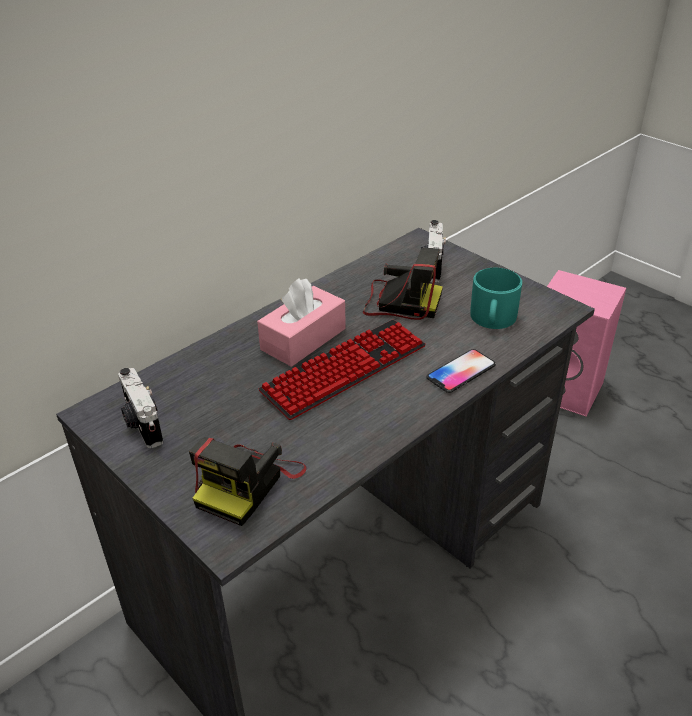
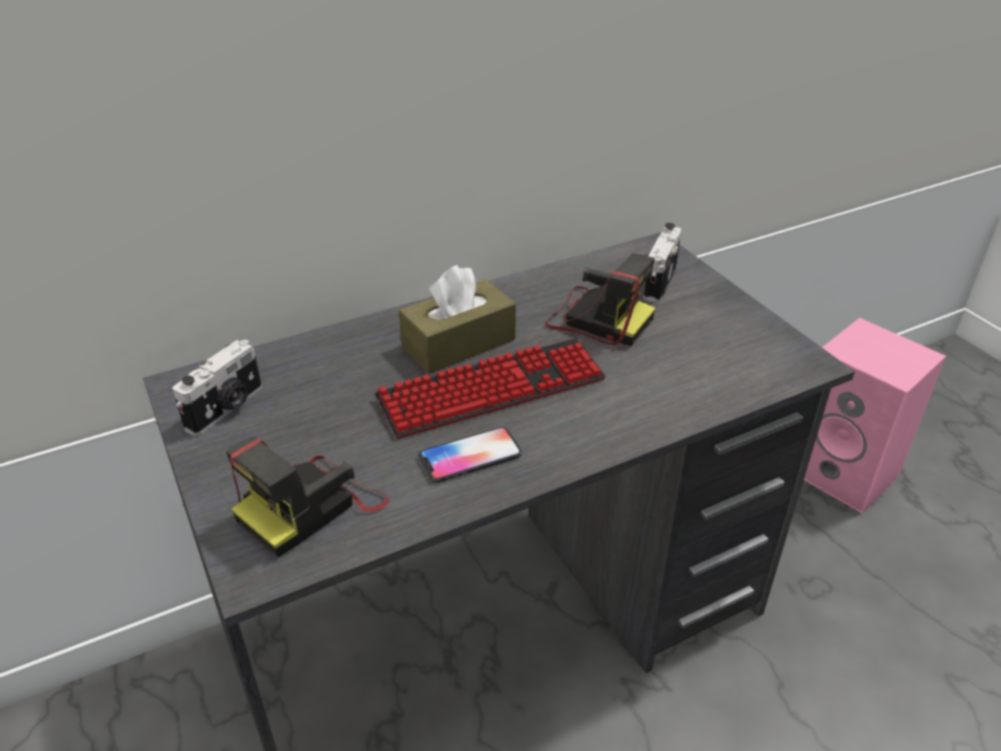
camera: 15 degrees right, 0 degrees up
camera [118,368,163,448] -> camera turned 135 degrees counterclockwise [172,340,262,436]
pink tissue box [257,278,346,367] -> brown tissue box [399,265,516,374]
phone [426,349,496,393] -> phone moved to [418,427,522,482]
turquoise mug [470,268,522,329] -> none

